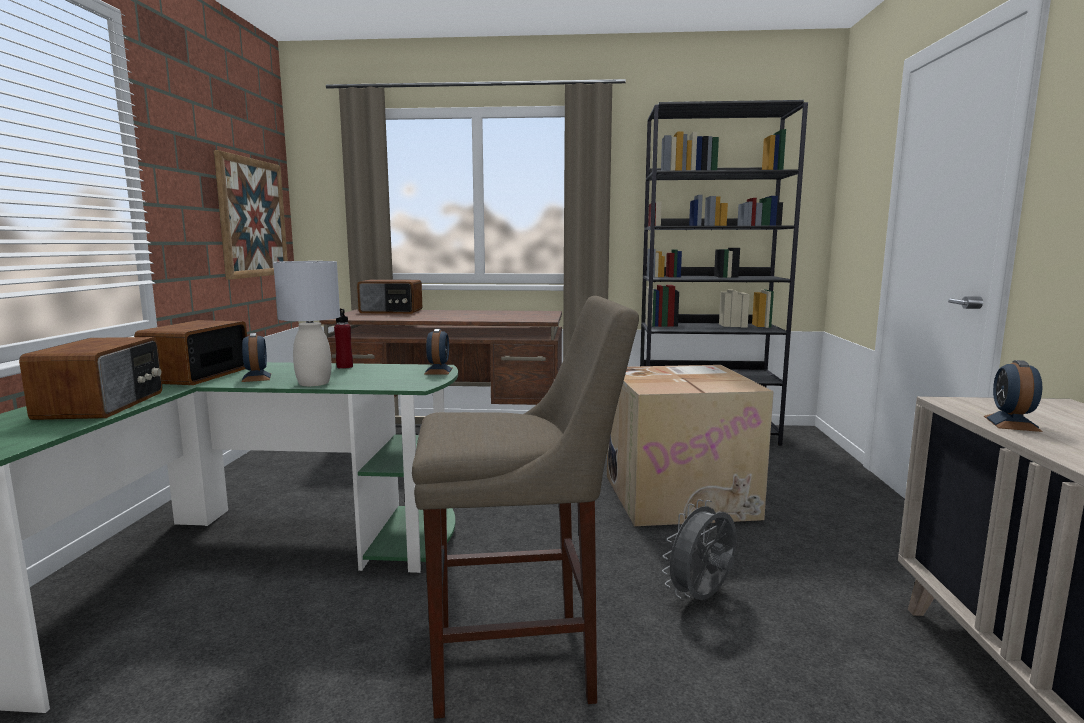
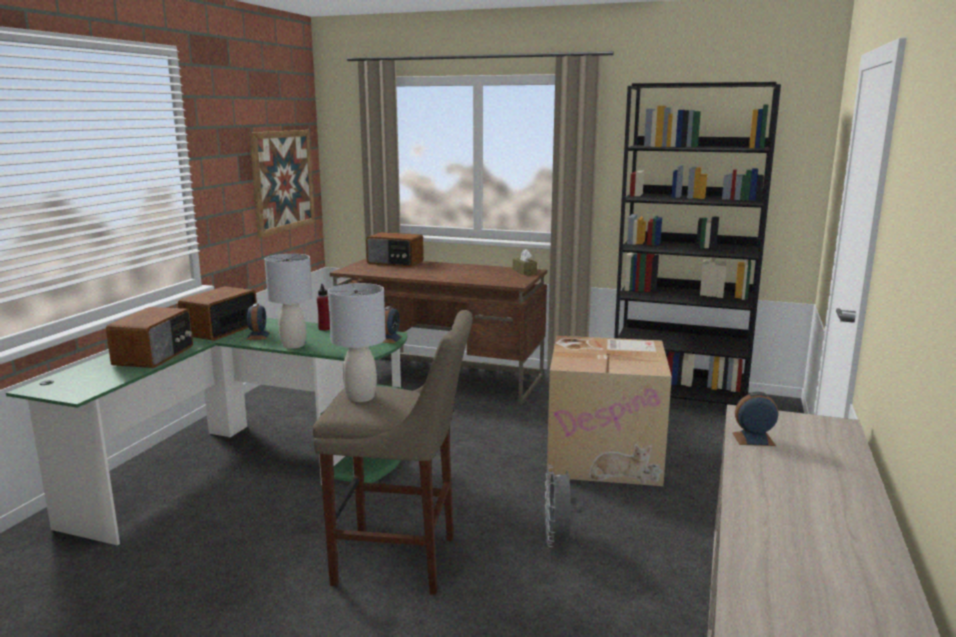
camera: 15 degrees right, 5 degrees up
grey fan [662,499,737,600] -> grey fan turned 60 degrees counterclockwise [545,465,584,547]
alarm clock [984,360,1043,432] -> alarm clock turned 60 degrees clockwise [733,392,778,446]
none -> grey table lamp [328,283,386,402]
none -> brown tissue box [513,249,537,275]

